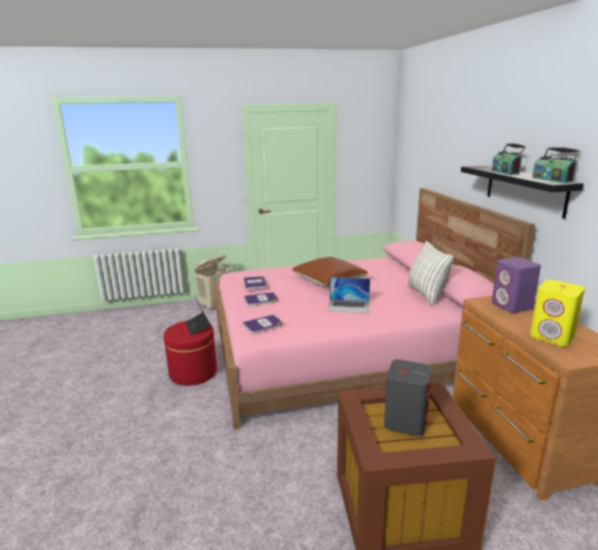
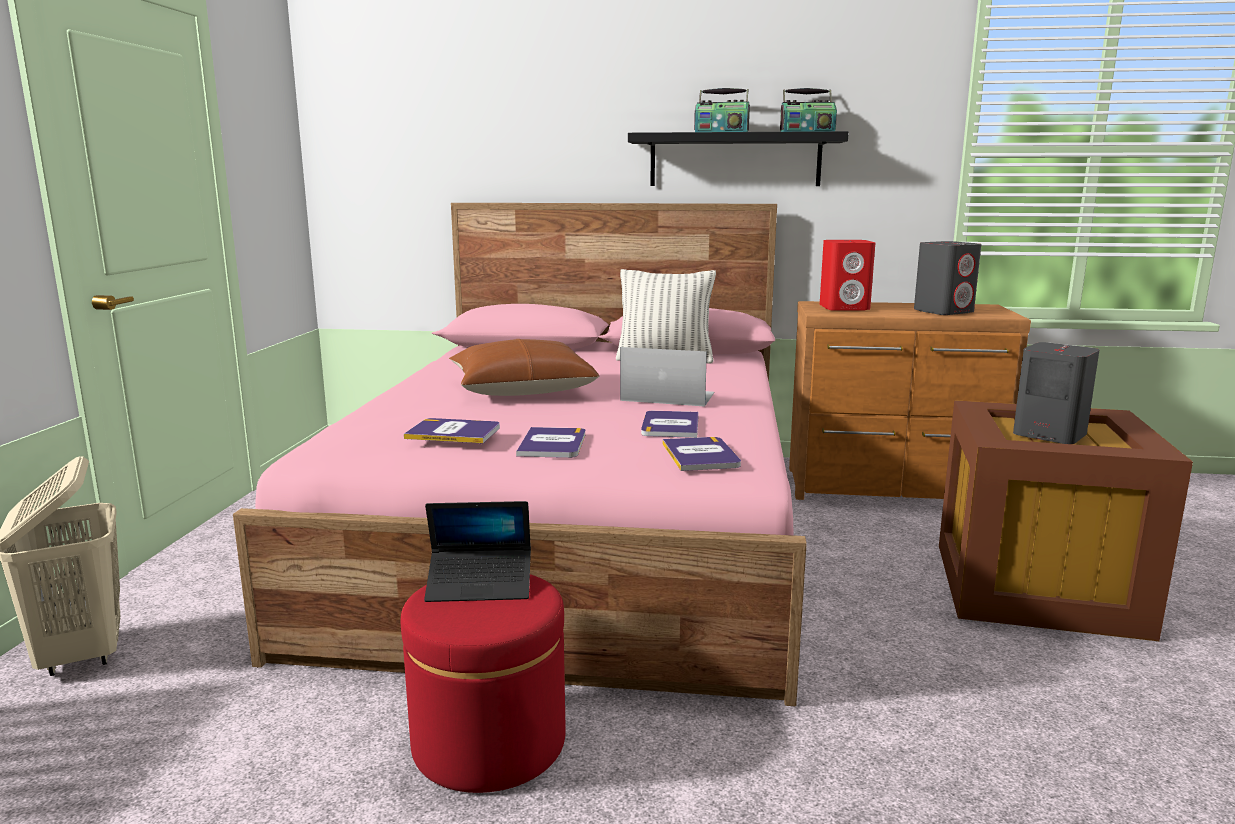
camera: 70 degrees left, 5 degrees down
laptop [327,277,370,313] -> laptop turned 105 degrees counterclockwise [620,347,714,406]
purple speaker [492,257,541,313] -> red speaker [820,240,875,311]
yellow speaker [530,280,585,347] -> grey speaker [914,241,981,315]
none -> book [641,411,699,438]

